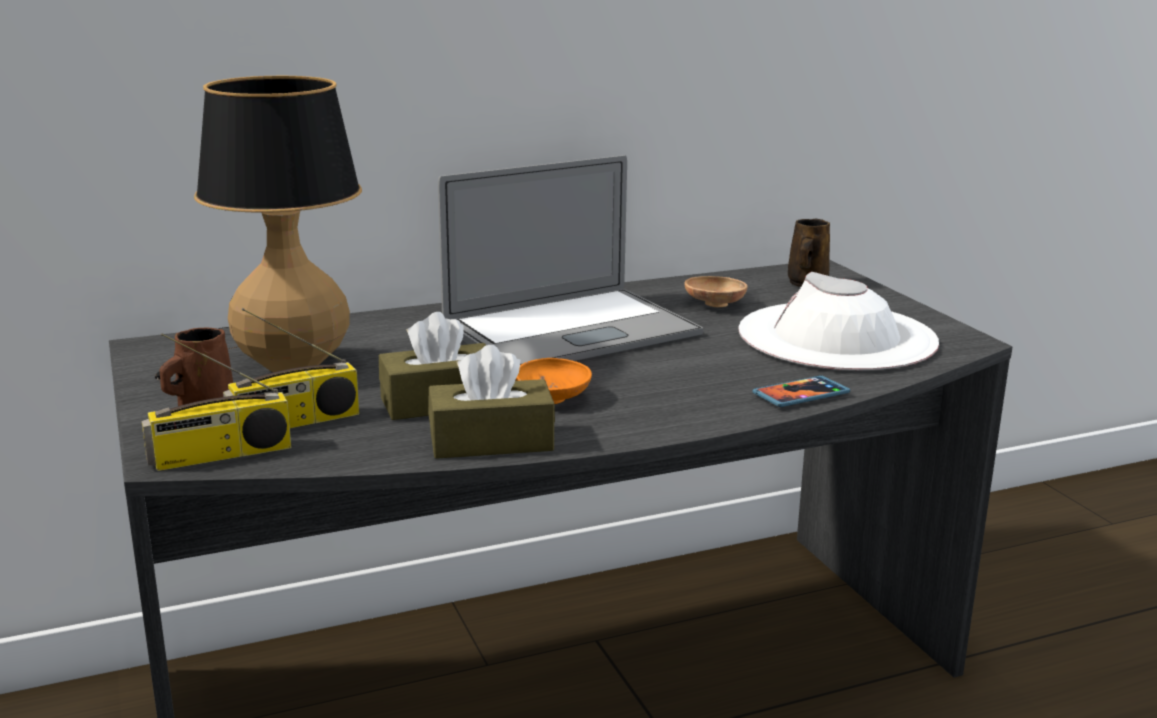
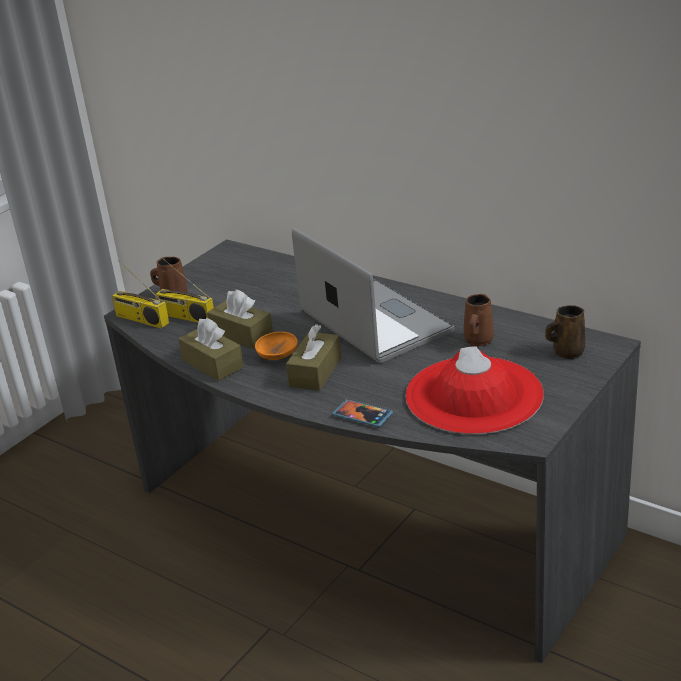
camera: 60 degrees right, 10 degrees up
table lamp [155,76,362,380] -> none
laptop [438,155,703,365] -> laptop turned 150 degrees counterclockwise [292,228,454,363]
brown bowl [684,276,748,307] -> brown mug [464,294,494,346]
white hat [738,272,939,371] -> red hat [405,346,544,434]
none -> brown tissue box [286,324,341,391]

